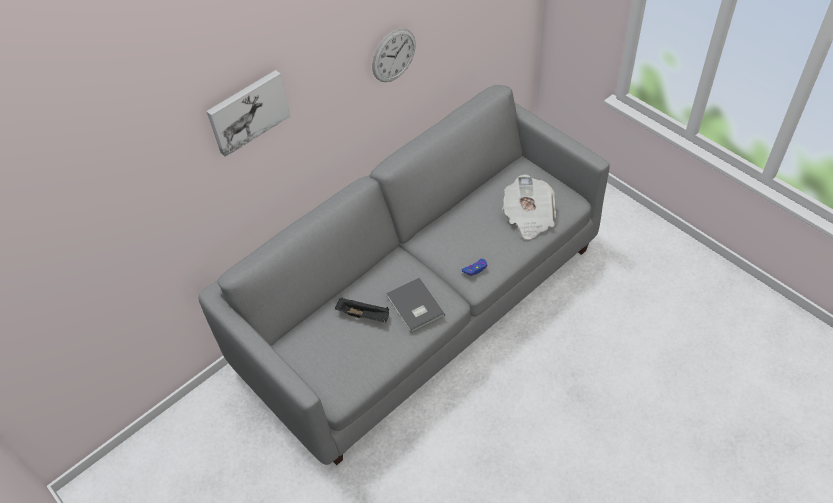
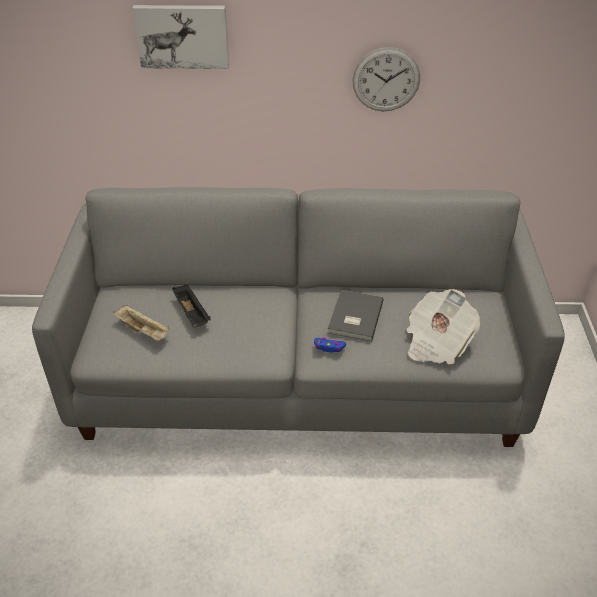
camera: 40 degrees right, 10 degrees down
grey book [386,278,445,333] -> grey book moved to [328,290,384,342]
none -> beige tray [113,305,170,341]

